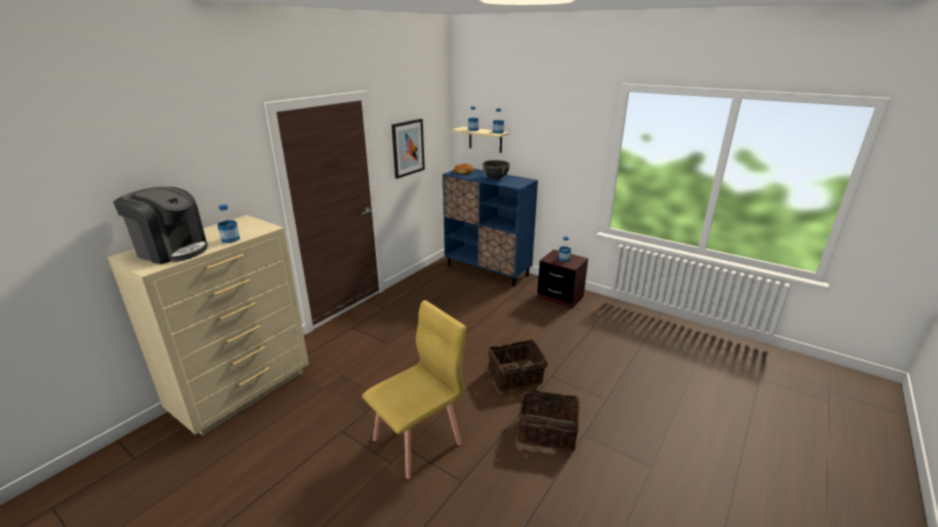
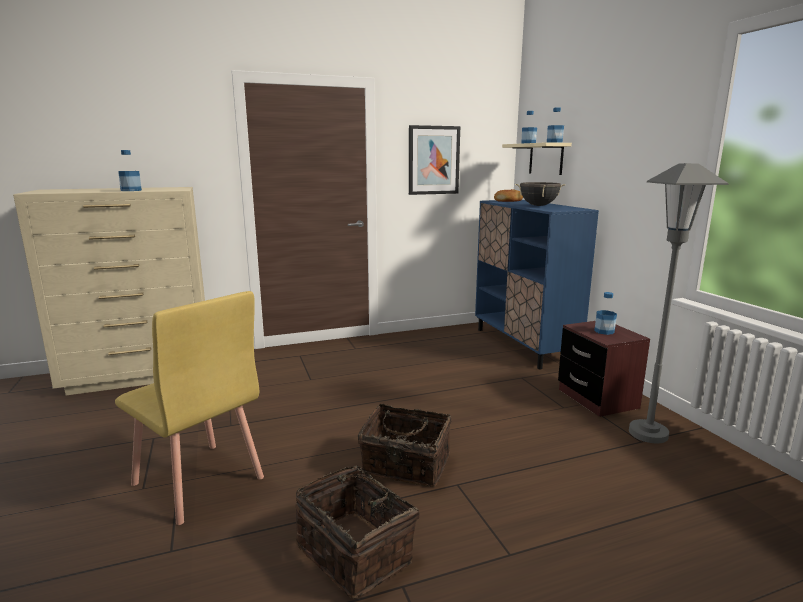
camera: 35 degrees right, 10 degrees down
coffee machine [113,187,208,264] -> none
yellow chair [362,300,466,479] -> yellow chair turned 45 degrees clockwise [115,291,264,525]
none -> grey floor lamp [629,163,729,443]

